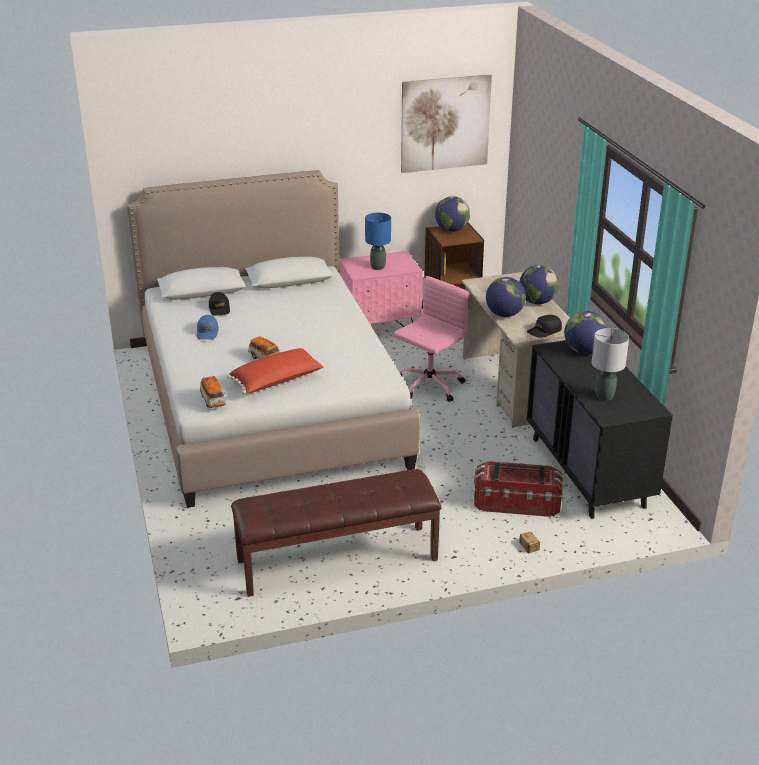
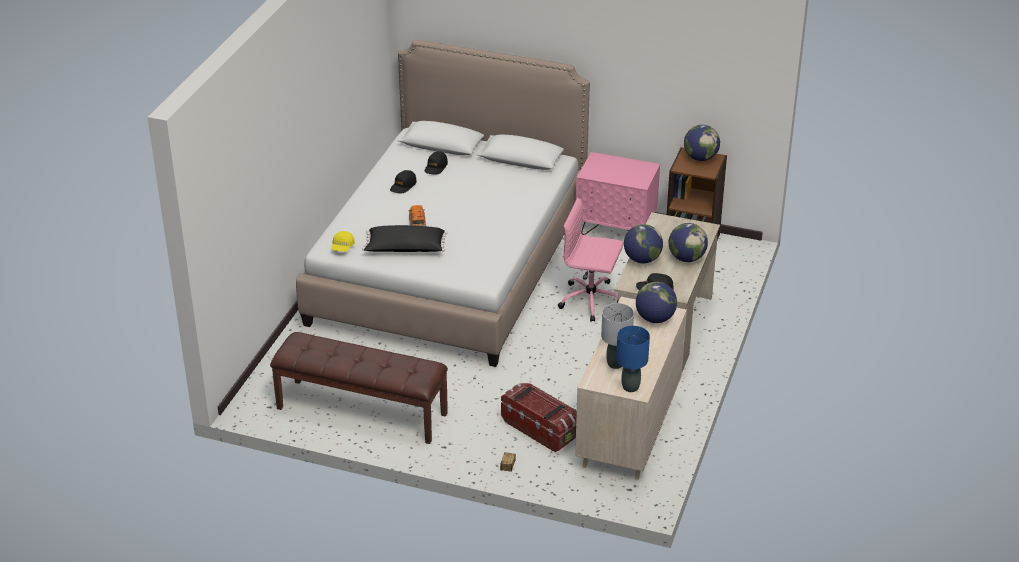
camera: 35 degrees right, 5 degrees up
blue cap [197,315,219,340] -> black cap [390,170,417,193]
toy car [200,375,226,408] -> yellow cap [331,231,355,252]
red pillow [227,348,325,394] -> black pillow [362,225,448,252]
blue table lamp [365,213,391,270] -> blue table lamp moved to [616,326,650,392]
pink office chair [393,276,469,402] -> pink office chair turned 150 degrees counterclockwise [558,197,623,322]
picture [401,74,492,173] -> none
black dresser [526,340,673,519] -> beige dresser [575,297,687,480]

